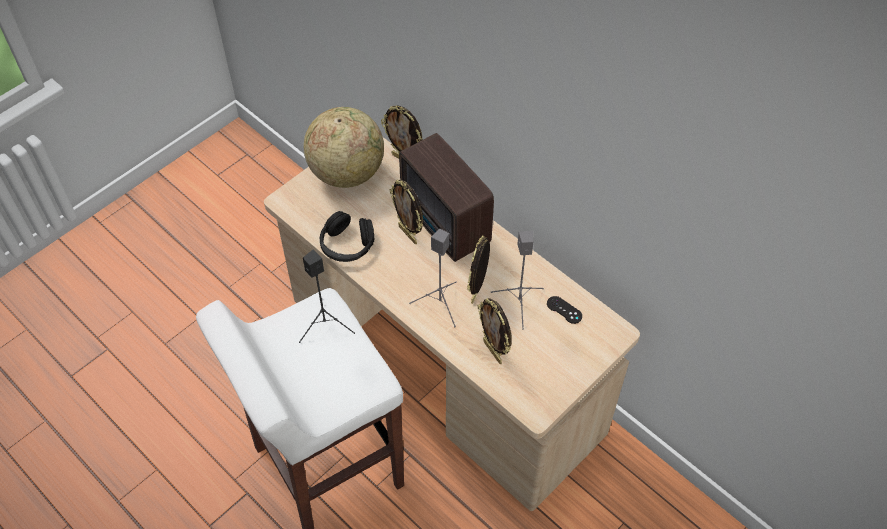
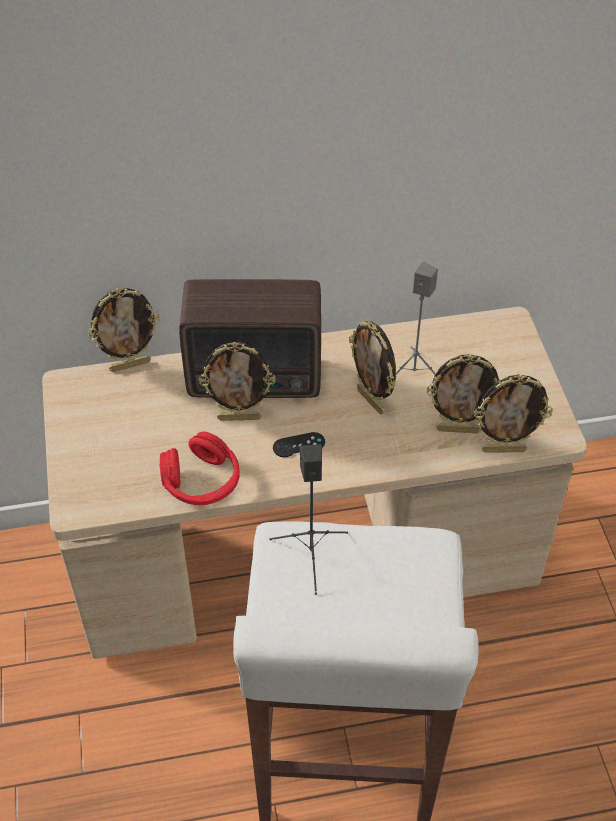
camera: 55 degrees left, 5 degrees down
globe [304,107,384,188] -> none
black headphones [320,211,374,262] -> red headphones [160,431,240,505]
grey speaker [409,228,457,327] -> none
black game controller [547,296,582,324] -> black game controller moved to [273,432,325,457]
none -> picture frame [474,375,553,453]

